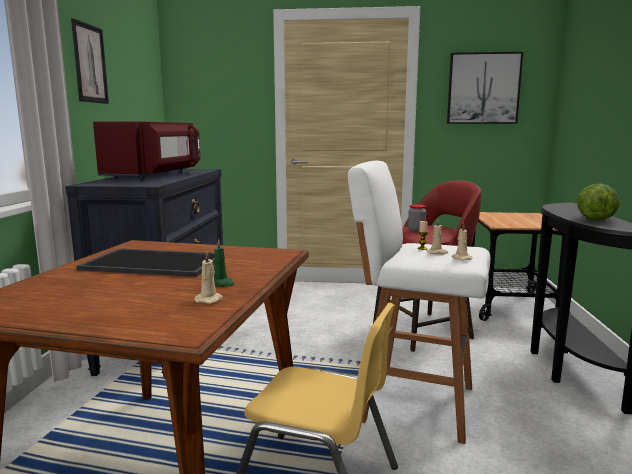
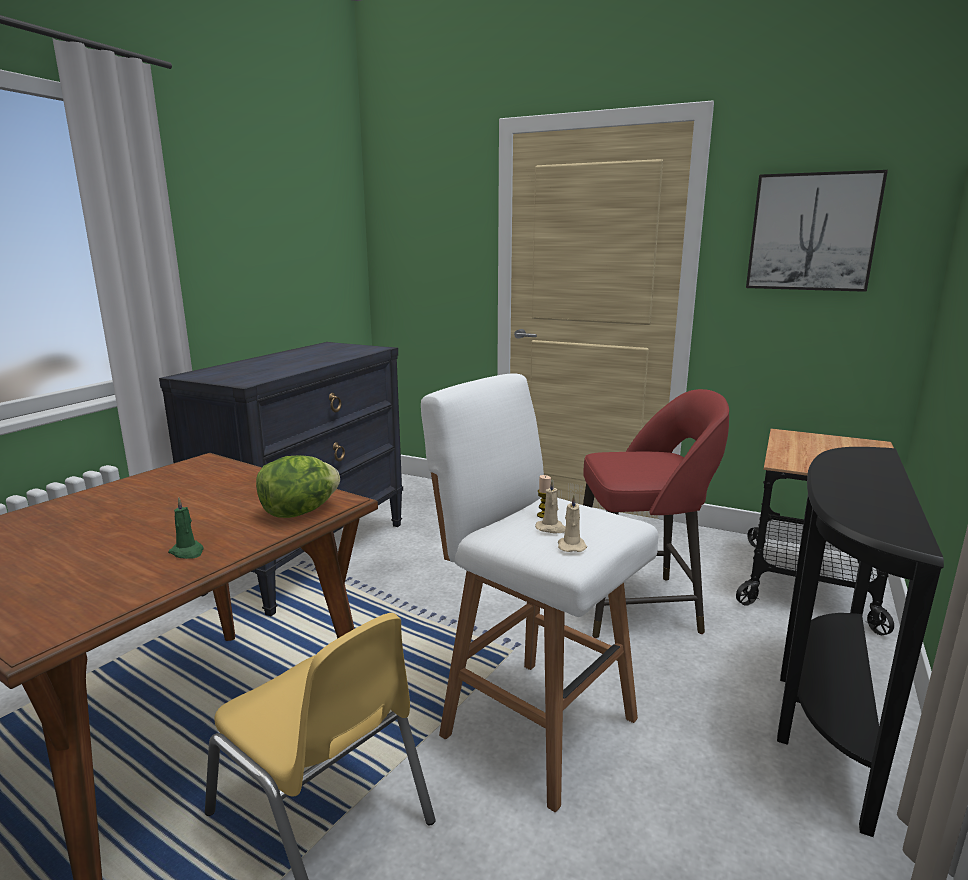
camera: 20 degrees right, 5 degrees up
picture [71,18,109,104] -> none
tray [77,248,215,277] -> none
red microwave [93,121,200,179] -> none
beige candle [194,251,223,304] -> none
jar [408,204,426,231] -> none
lettuce [577,183,620,221] -> lettuce moved to [256,455,340,518]

